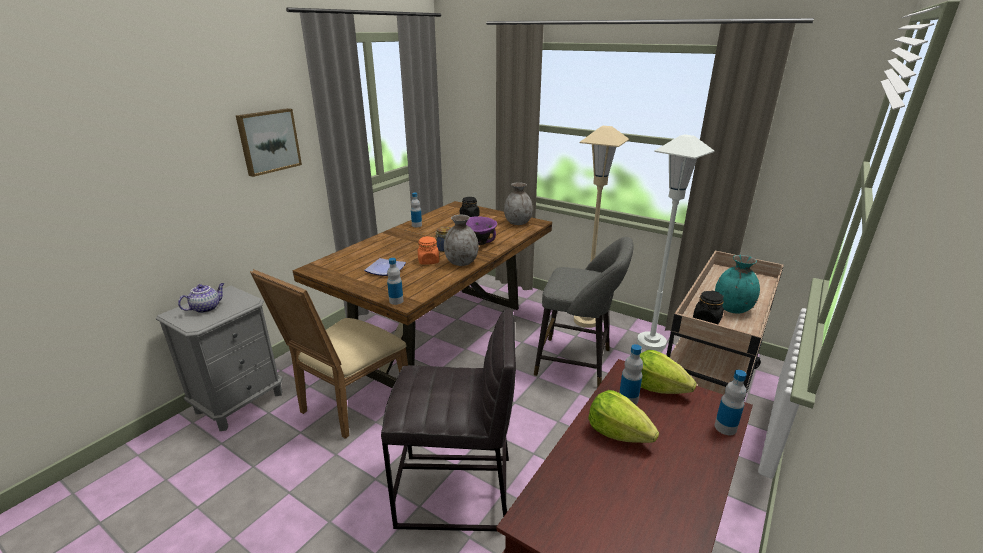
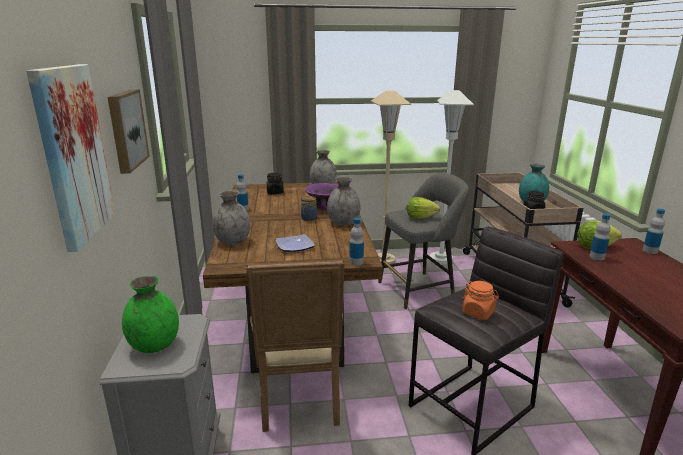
camera: 40 degrees left, 5 degrees down
teapot [178,283,225,313] -> green vase [122,275,179,353]
orange jar [418,236,439,265] -> orange jar moved to [462,281,499,320]
lettuce [588,390,659,443] -> lettuce moved to [407,197,440,219]
none -> picture [26,64,115,252]
none -> grey vase [212,191,250,245]

